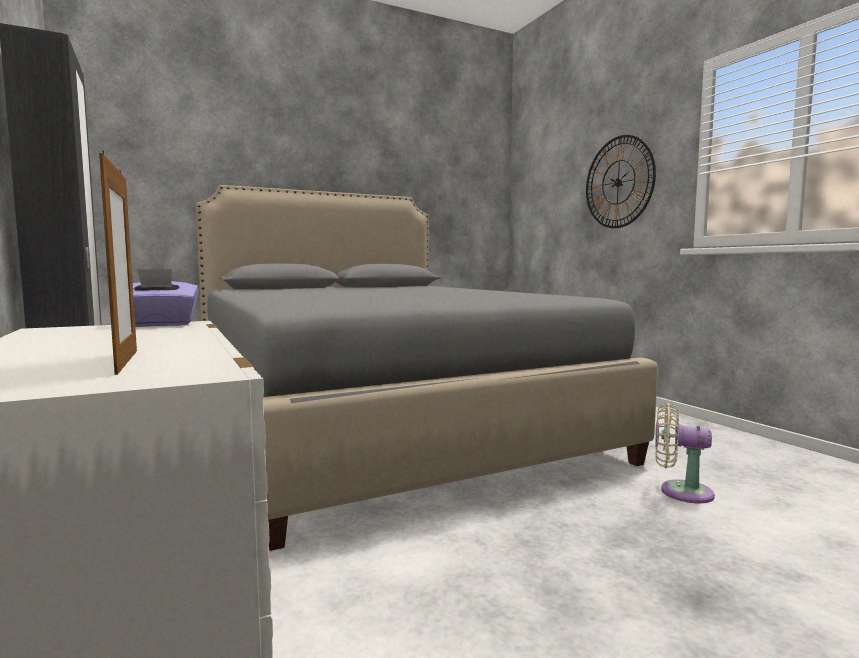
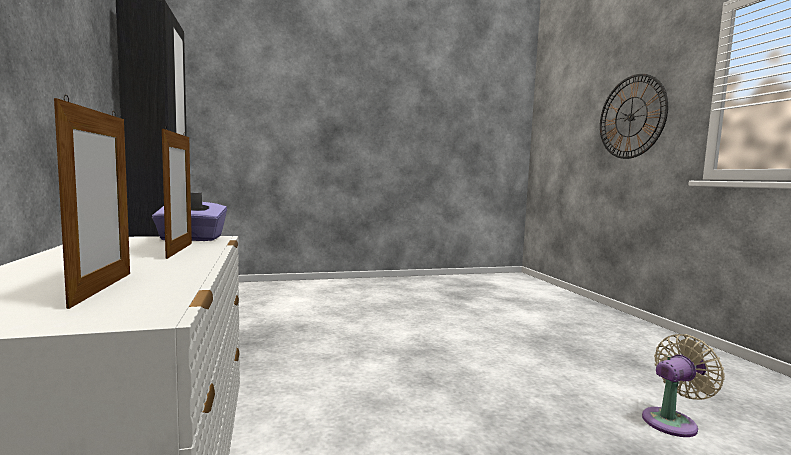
camera: 10 degrees right, 0 degrees up
grey bed [195,185,658,551] -> none
beige fan [655,403,715,503] -> beige fan turned 120 degrees clockwise [642,334,725,437]
none -> picture frame [162,126,192,259]

